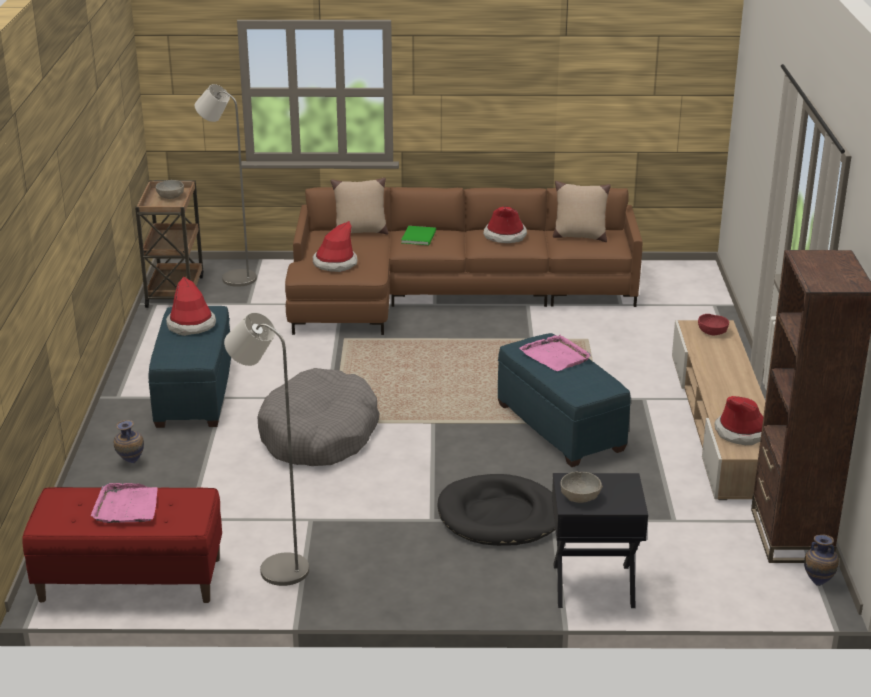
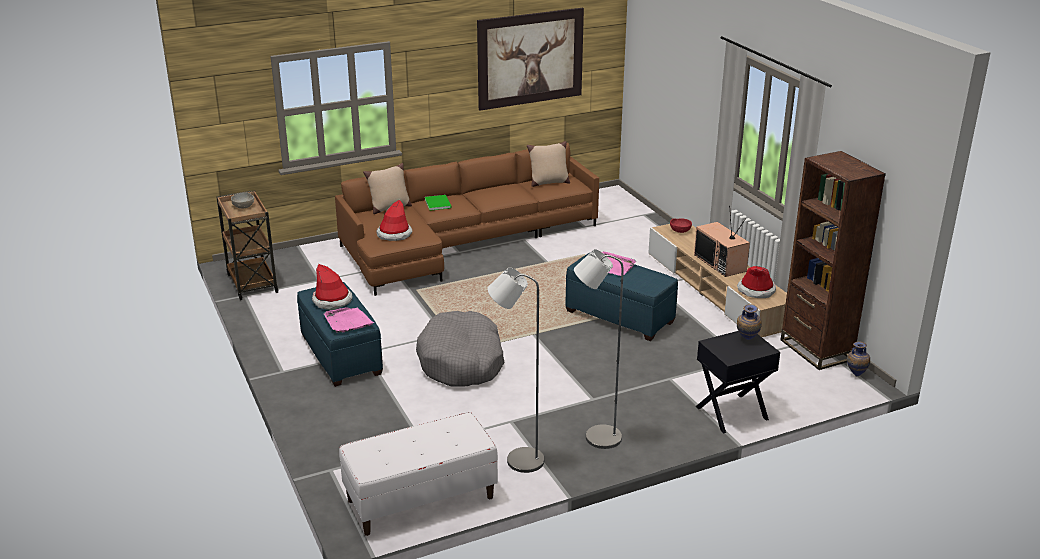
camera: 25 degrees left, 0 degrees up
red bench [22,487,222,603] -> white bench [339,412,498,536]
pink tray [91,483,157,523] -> pink tray moved to [324,307,374,333]
vase [114,420,144,463] -> vase moved to [737,304,762,340]
grey floor lamp [195,84,257,287] -> grey floor lamp moved to [574,249,624,449]
black dog bed [437,474,555,546] -> none
hat [483,206,527,243] -> none
grey bowl [561,472,603,503] -> none
none -> picture [477,8,584,111]
none -> television [694,214,750,277]

